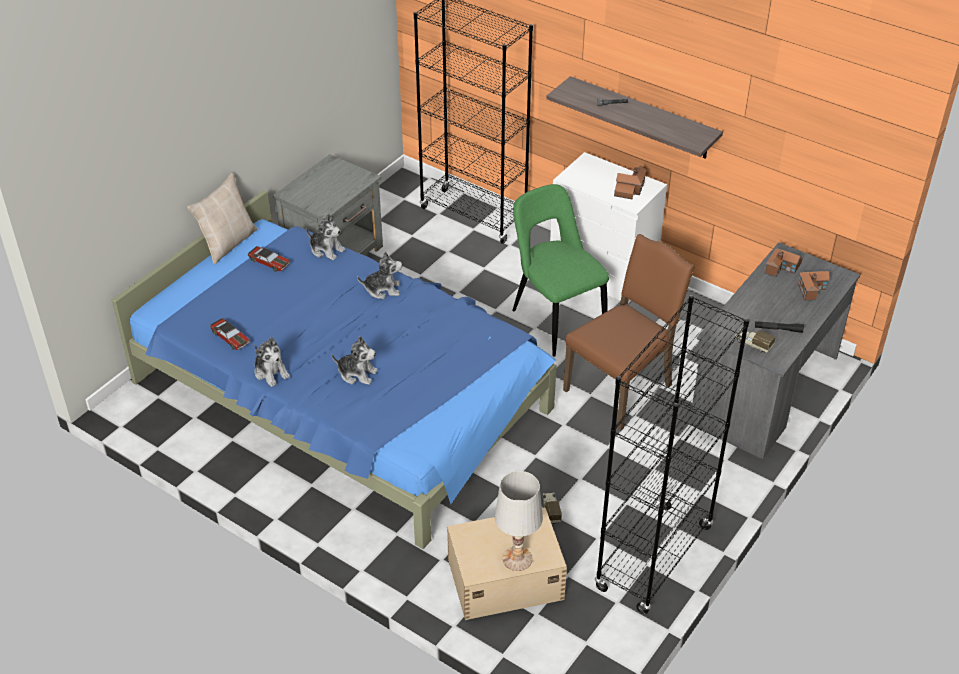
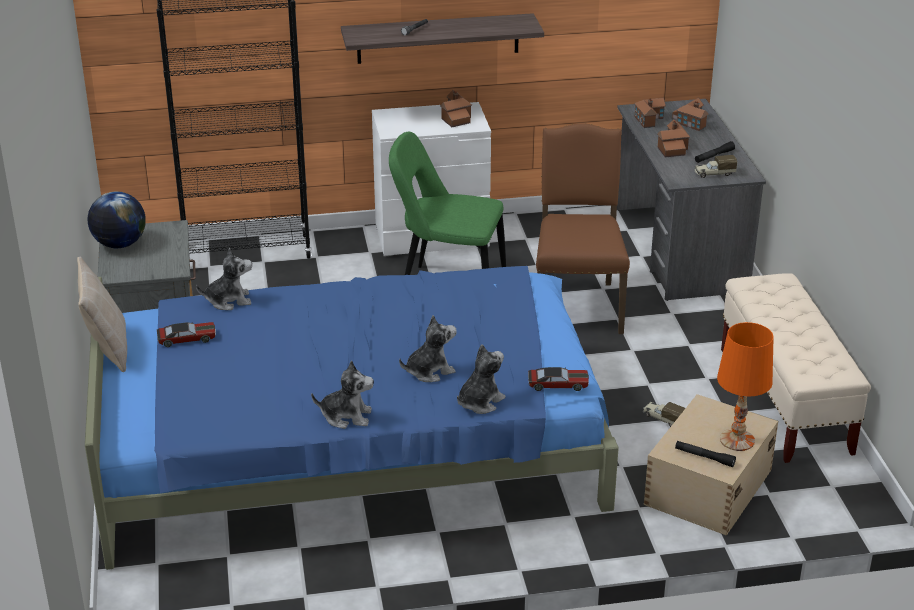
camera: 45 degrees left, 10 degrees down
toy car [210,318,250,350] -> toy car moved to [528,367,589,391]
plush toy [357,251,402,299] -> plush toy moved to [457,344,506,414]
white table lamp [495,471,543,571] -> orange table lamp [717,322,773,451]
black bookcase [595,295,749,614] -> beige bench [721,273,871,463]
none -> globe [88,192,146,248]
none -> toy house [657,120,690,158]
none -> black flashlight [675,441,736,467]

